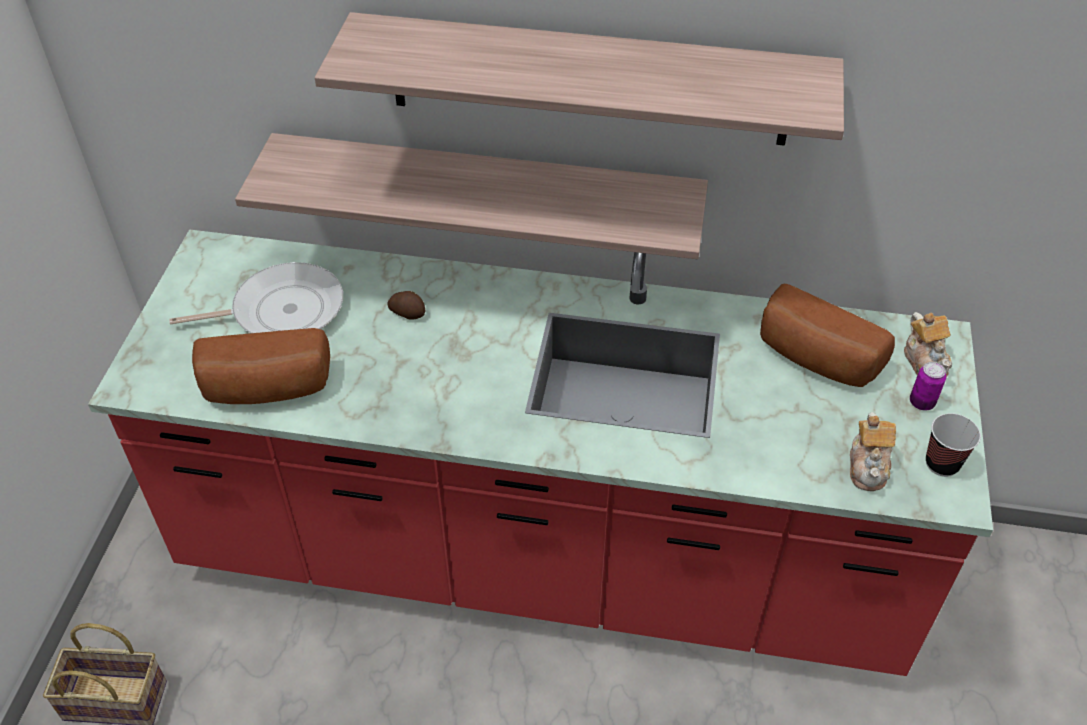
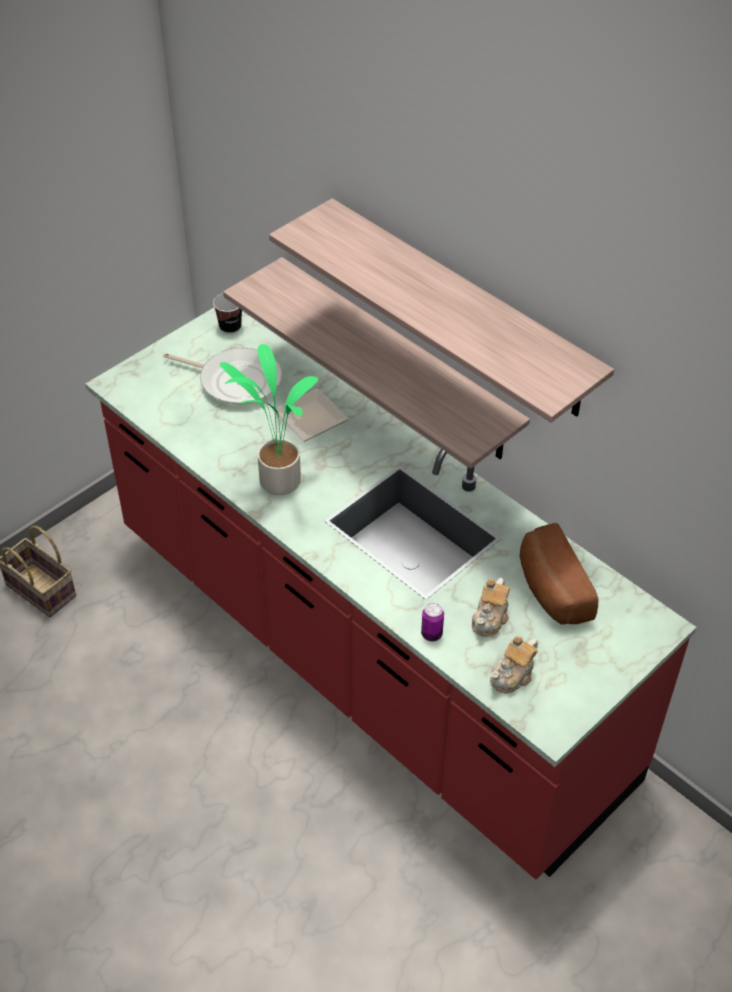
camera: 35 degrees right, 0 degrees up
bread [192,328,330,404] -> none
potato [387,291,425,320] -> plate [273,389,349,442]
teapot [904,312,952,378] -> teapot moved to [472,578,510,637]
can [910,362,946,411] -> can moved to [421,603,444,641]
cup [926,413,981,477] -> cup moved to [213,293,242,334]
none -> potted plant [220,344,318,495]

